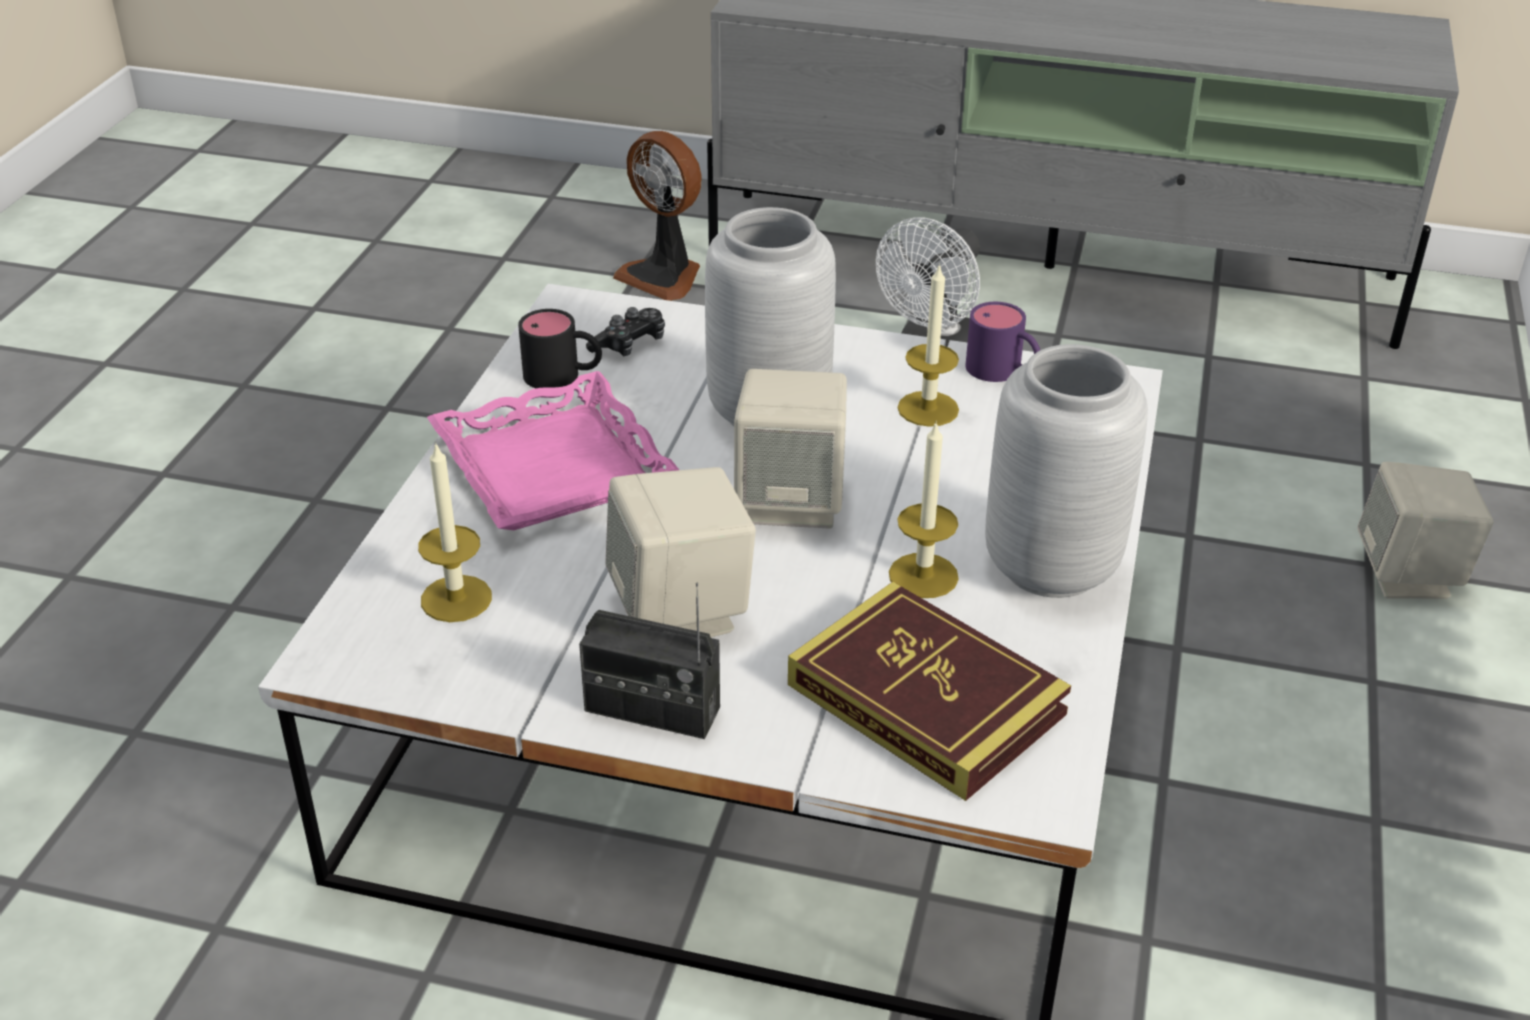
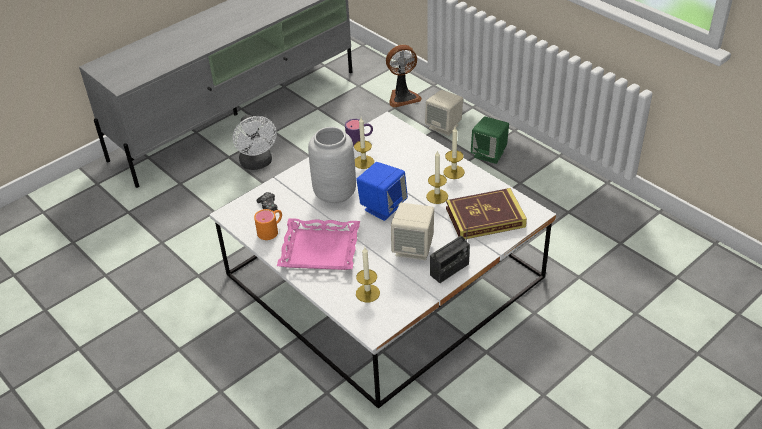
camera: 55 degrees left, 5 degrees up
black mug [518,309,602,388] -> orange mug [254,209,282,240]
fan [613,131,702,301] -> fan moved to [386,45,422,108]
beige speaker [734,369,847,529] -> blue speaker [356,162,408,221]
grey vase [985,344,1148,598] -> candle [443,127,465,179]
none -> green speaker [471,116,509,164]

